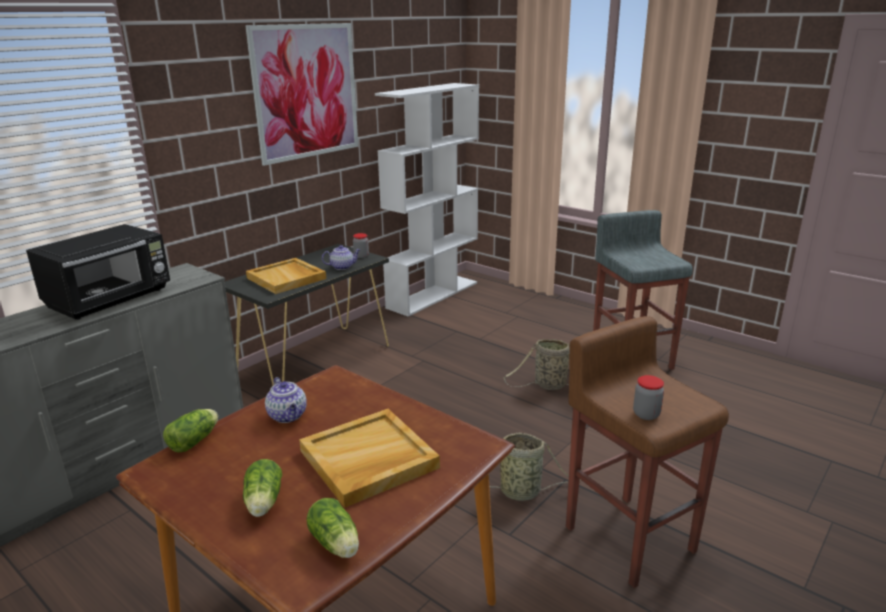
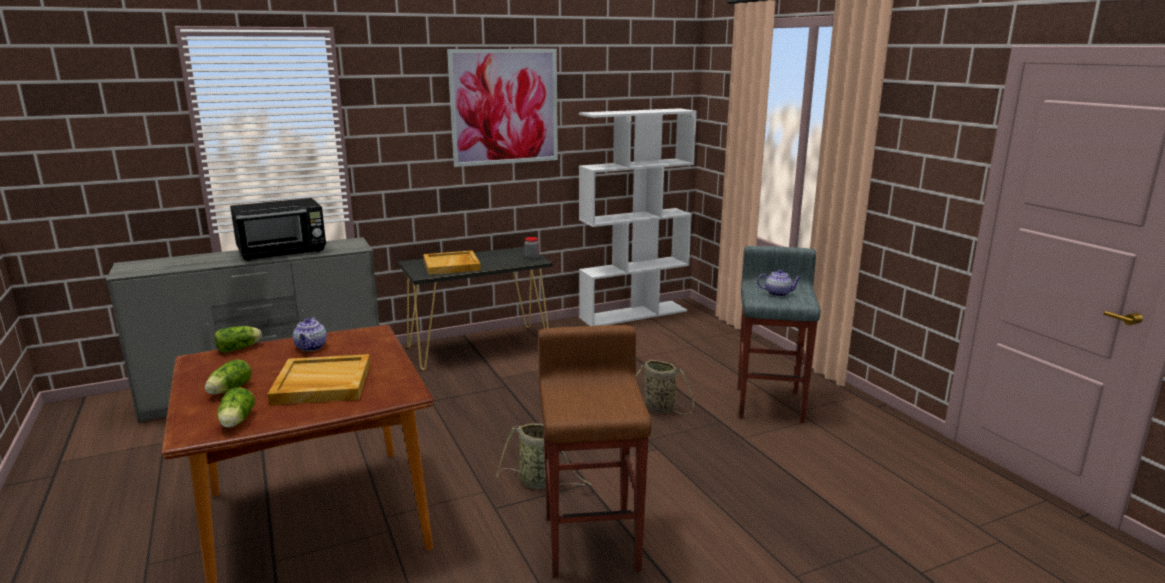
camera: 25 degrees right, 5 degrees down
teapot [322,245,361,270] -> teapot moved to [757,270,802,297]
jar [633,375,664,420] -> none

